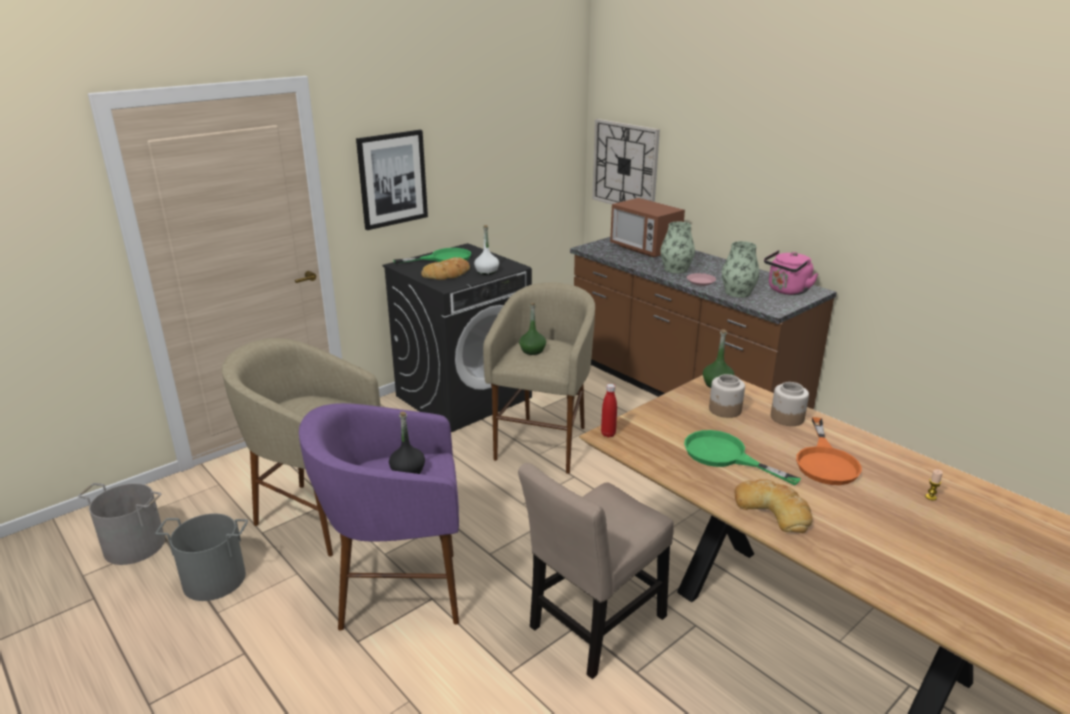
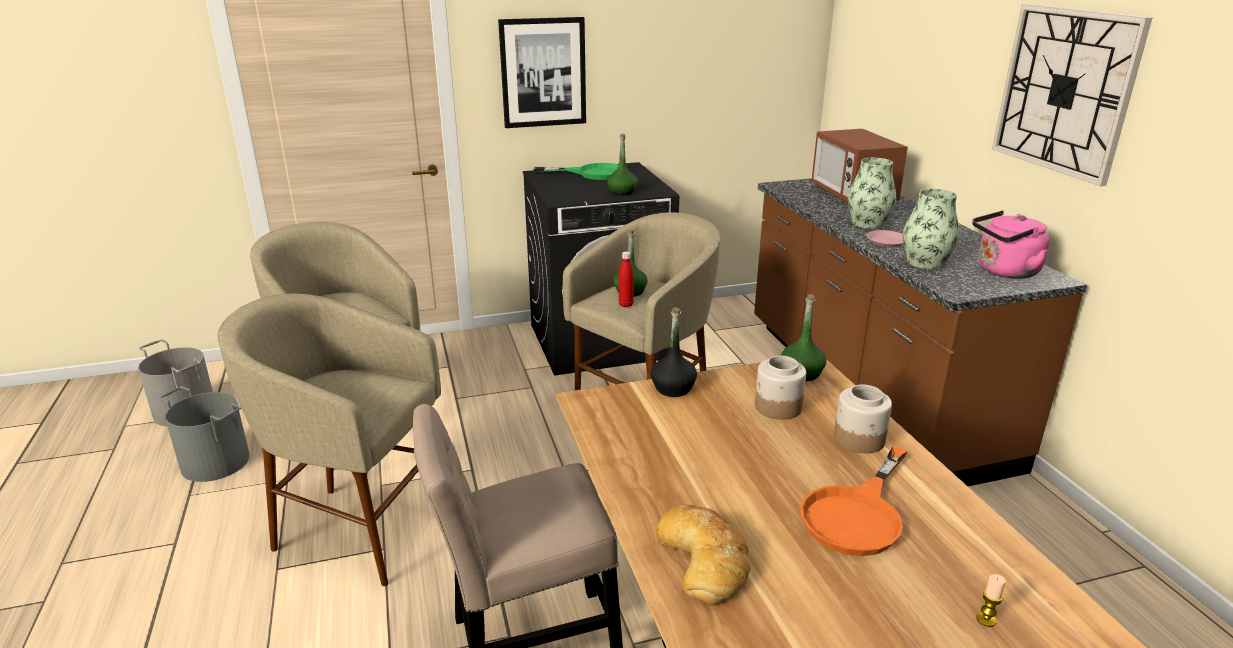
camera: 25 degrees right, 0 degrees up
purple stool [299,403,459,630] -> beige stool [218,294,441,586]
black bottle [389,411,425,474] -> black bottle moved to [651,307,697,397]
bread [421,257,470,280] -> none
white bottle [474,225,499,275] -> green bottle [607,134,638,195]
wall clock [592,119,660,205] -> wall clock moved to [992,4,1152,186]
red bottle [601,384,617,437] -> red bottle moved to [619,251,634,307]
green frying pan [684,430,801,485] -> none

